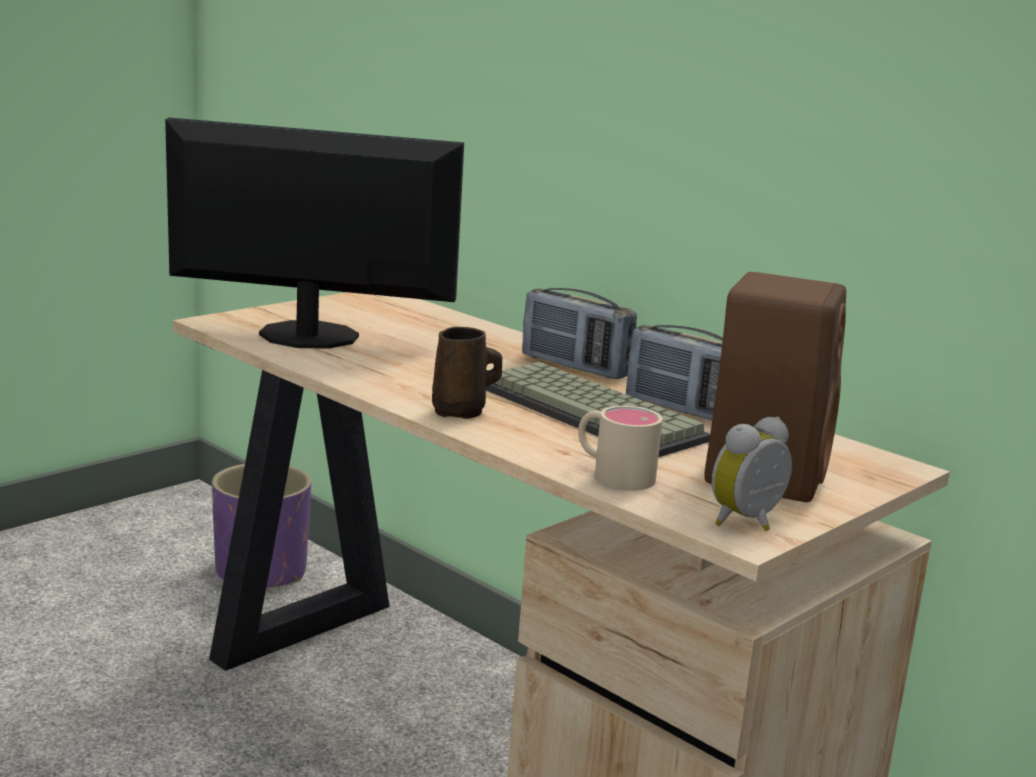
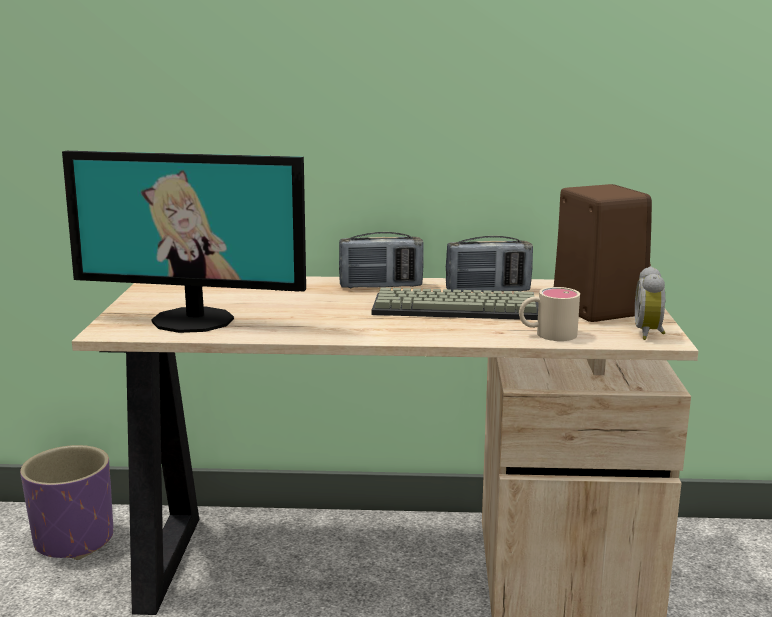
camera: 40 degrees left, 0 degrees up
monitor [165,118,464,349] -> monitor turned 135 degrees counterclockwise [62,151,306,333]
brown mug [432,327,502,419] -> none

